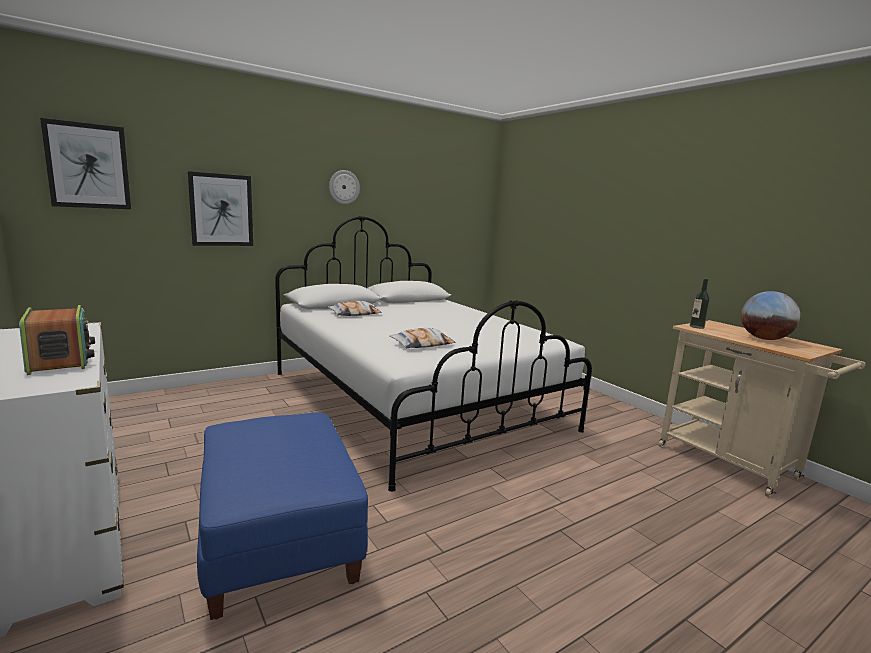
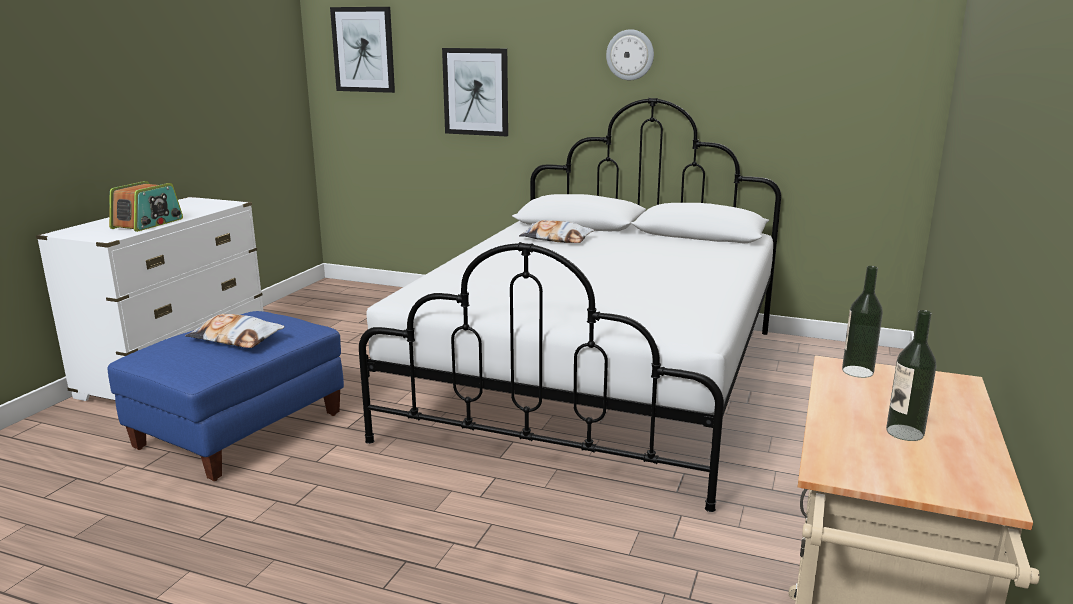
camera: 55 degrees right, 5 degrees up
pillow [389,328,456,348] -> pillow moved to [185,314,285,348]
globe [741,291,800,340] -> bottle [886,310,937,441]

